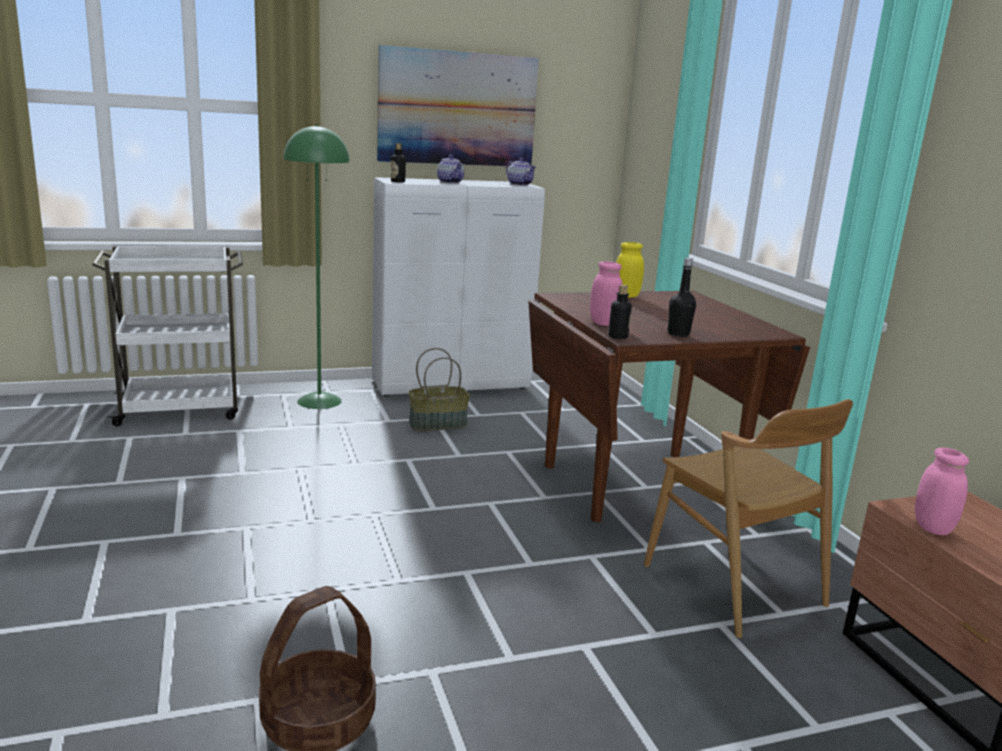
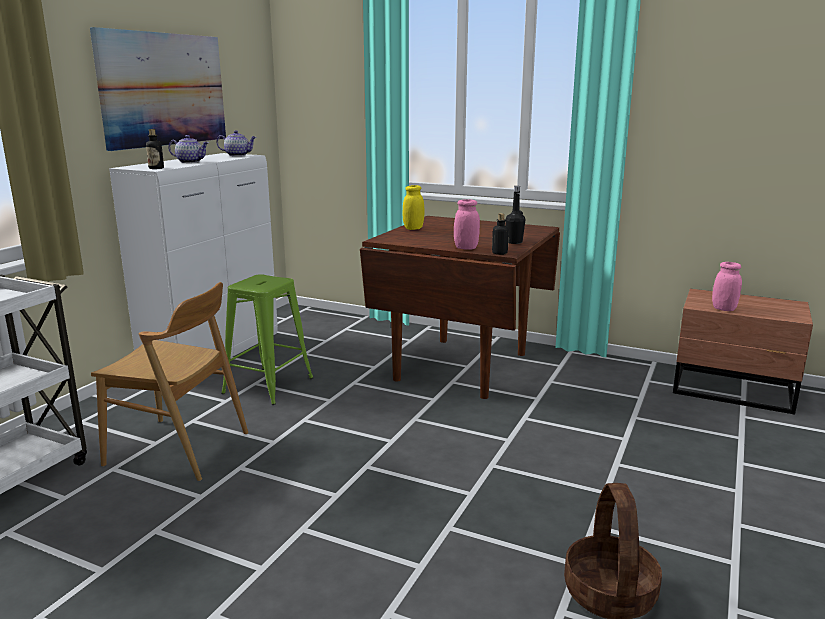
camera: 45 degrees left, 0 degrees up
green floor lamp [284,124,350,409] -> none
basket [409,348,470,431] -> green stool [221,274,313,405]
brown chair [644,399,853,638] -> brown chair moved to [91,282,248,481]

